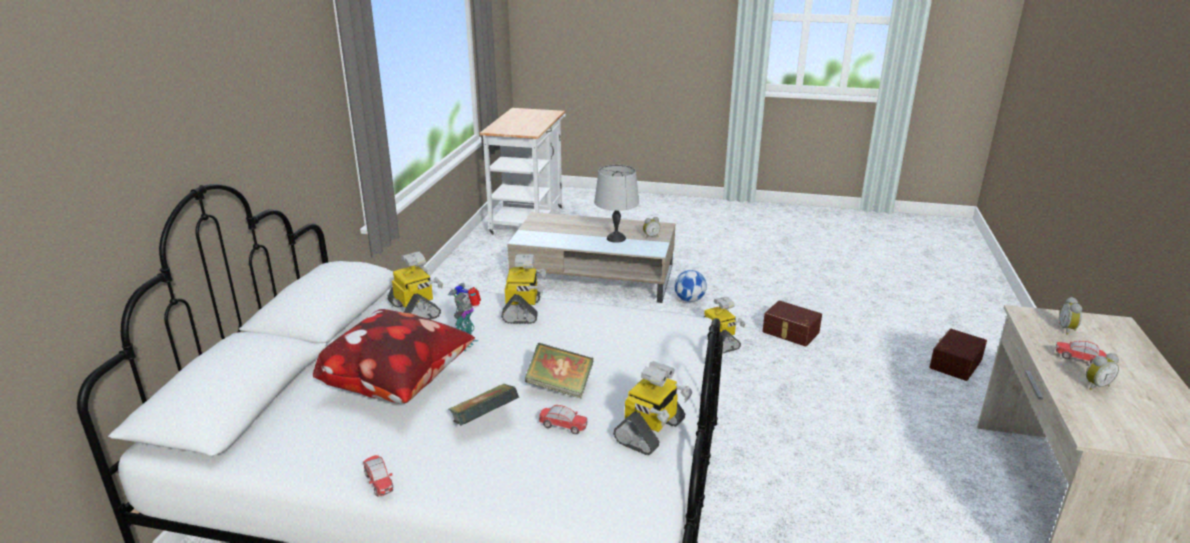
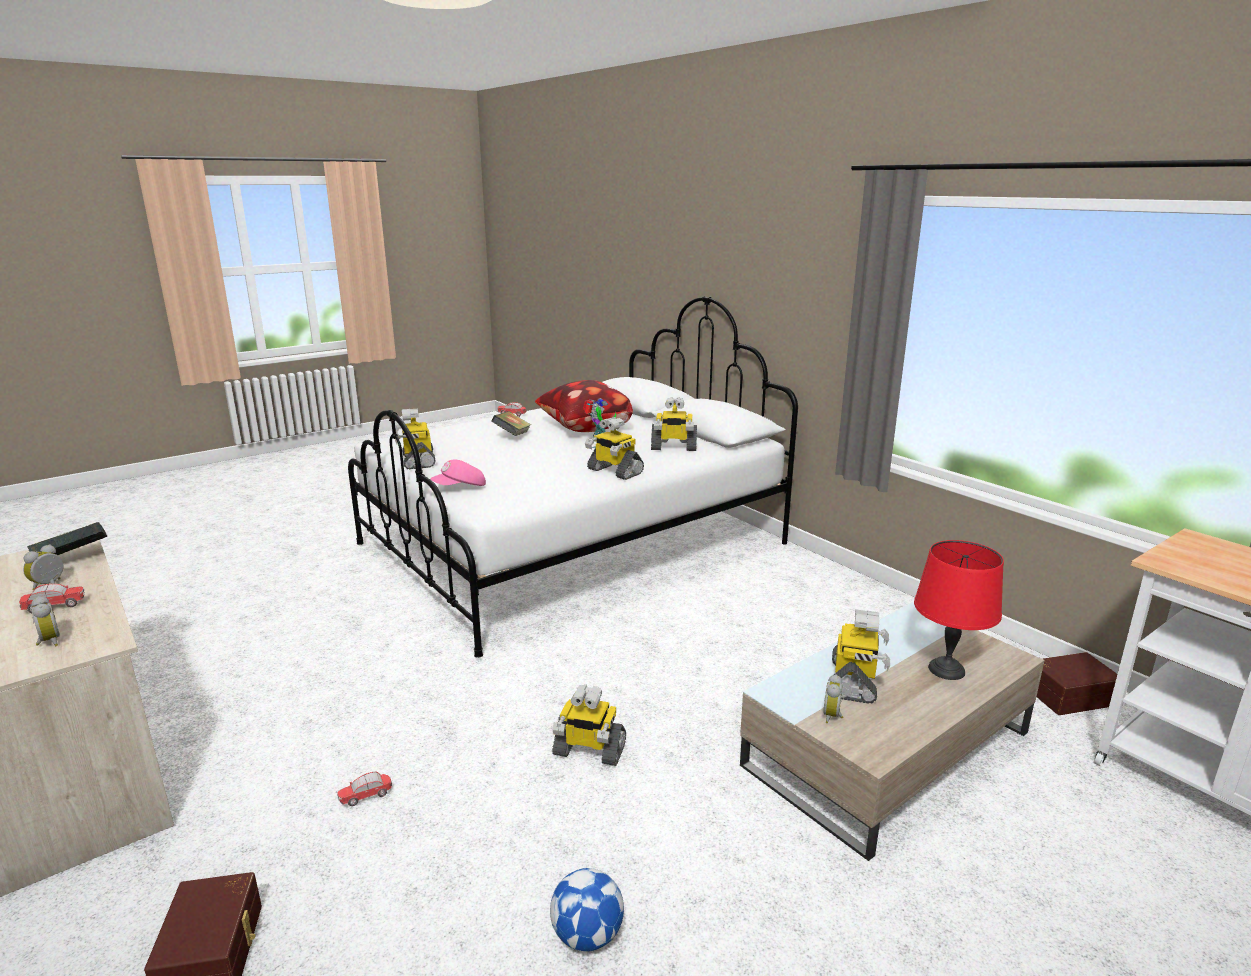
camera: 130 degrees right, 5 degrees down
book [525,343,593,398] -> book moved to [27,522,107,555]
toy car [539,405,588,434] -> toy car moved to [337,771,392,806]
grey table lamp [594,165,639,243] -> toy robot [830,609,890,704]
football [674,270,707,302] -> football moved to [550,868,624,952]
brown storage box [762,301,822,346] -> brown storage box moved to [1037,652,1117,715]
none -> pink cap [430,459,486,486]
none -> red table lamp [914,540,1004,680]

